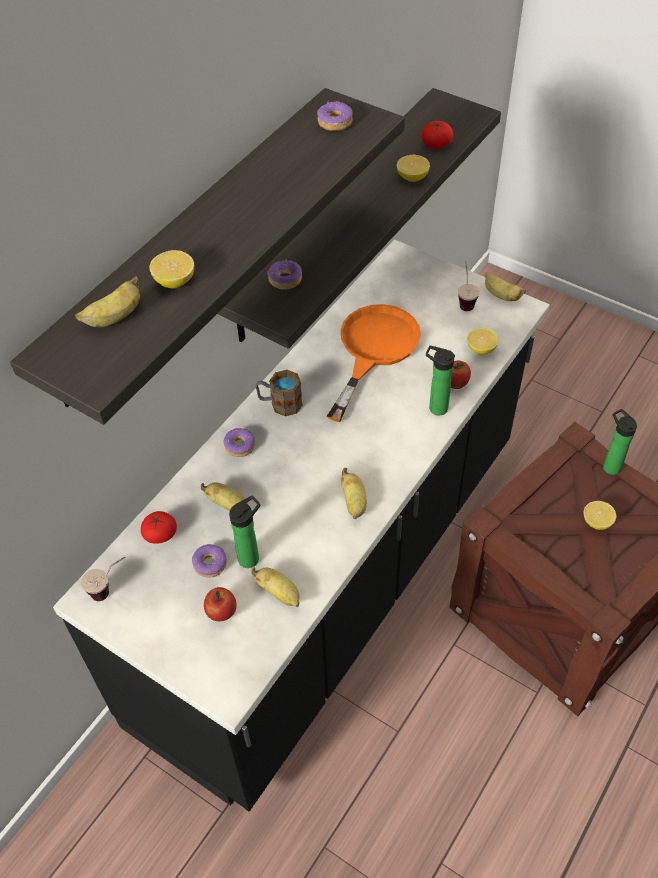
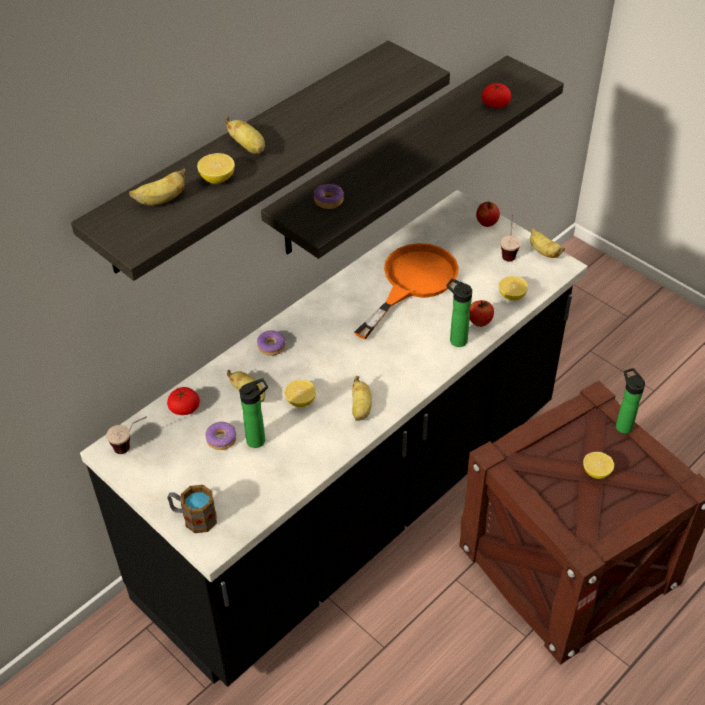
camera: 10 degrees right, 5 degrees down
apple [204,587,237,621] -> apple moved to [476,201,500,227]
banana [251,567,300,607] -> banana moved to [225,117,265,154]
mug [256,370,303,416] -> mug moved to [167,485,217,533]
donut [317,101,353,131] -> none
lemon [397,154,430,182] -> lemon moved to [284,379,316,407]

